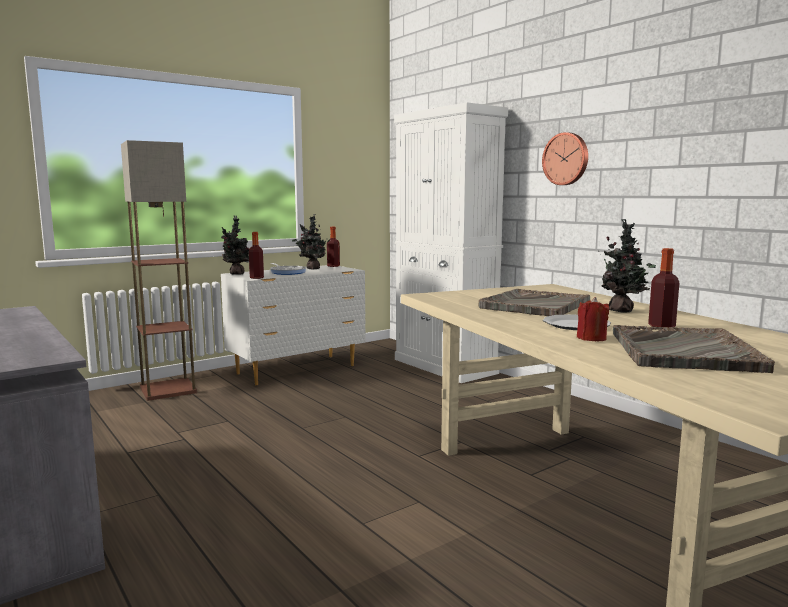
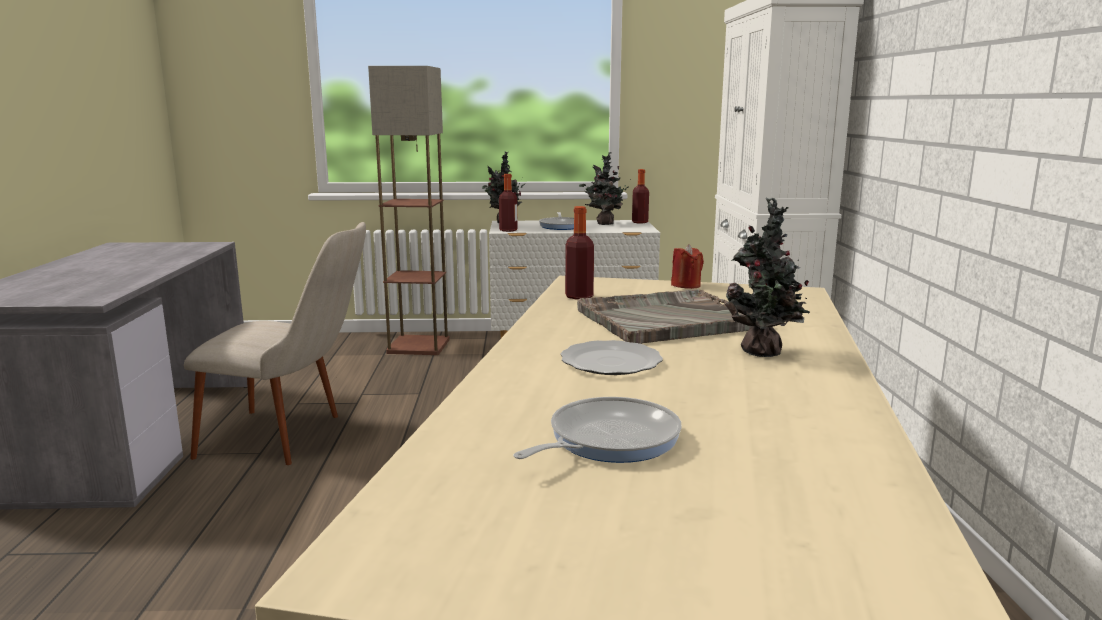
camera: 35 degrees right, 5 degrees up
wall clock [542,132,588,185] -> none
red candle [577,297,609,341] -> red candle moved to [671,244,704,289]
grey tray [613,325,775,373] -> frying pan [513,397,682,463]
bottle [648,248,679,327] -> bottle moved to [565,206,594,300]
none -> beige chair [184,222,366,465]

